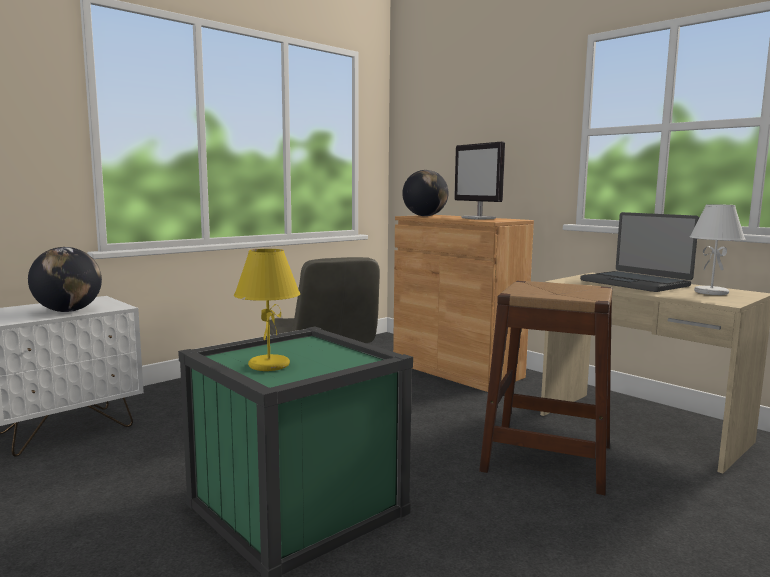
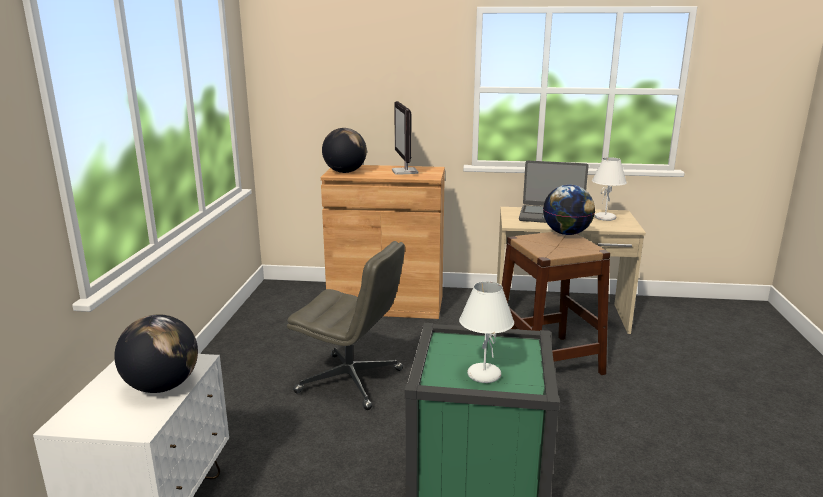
camera: 40 degrees left, 10 degrees up
yellow table lamp [234,249,300,371] -> white table lamp [459,281,514,383]
monitor [454,142,505,220] -> monitor turned 60 degrees clockwise [392,101,419,175]
none -> globe [543,185,595,235]

